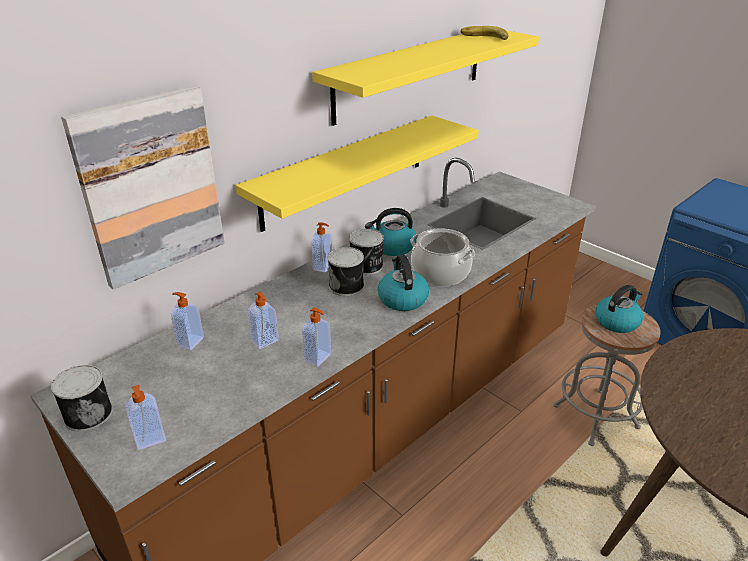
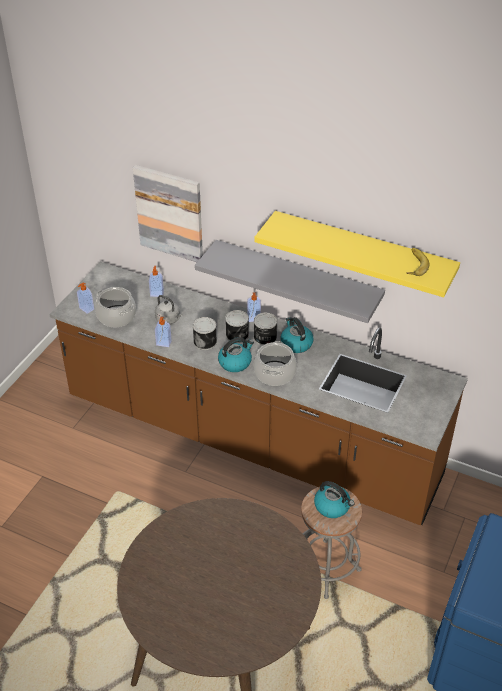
camera: 70 degrees right, 10 degrees up
can [51,365,113,432] -> can moved to [193,317,217,350]
yellow shelf [235,115,479,232] -> grey shelf [195,240,385,323]
soap dispenser [247,292,279,349] -> grey kettle [155,295,182,324]
none -> cooking pot [95,287,136,327]

